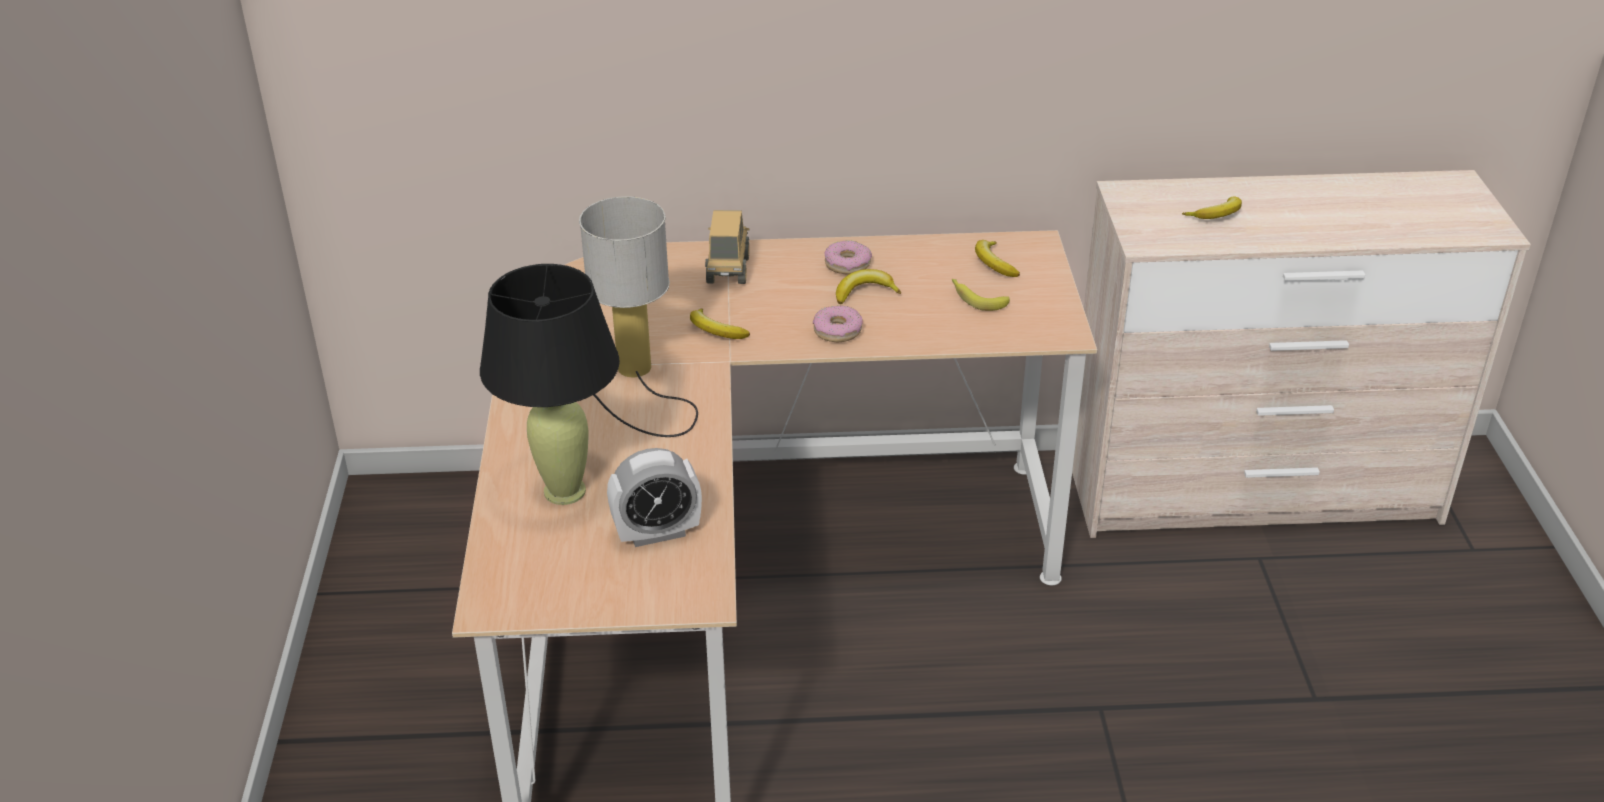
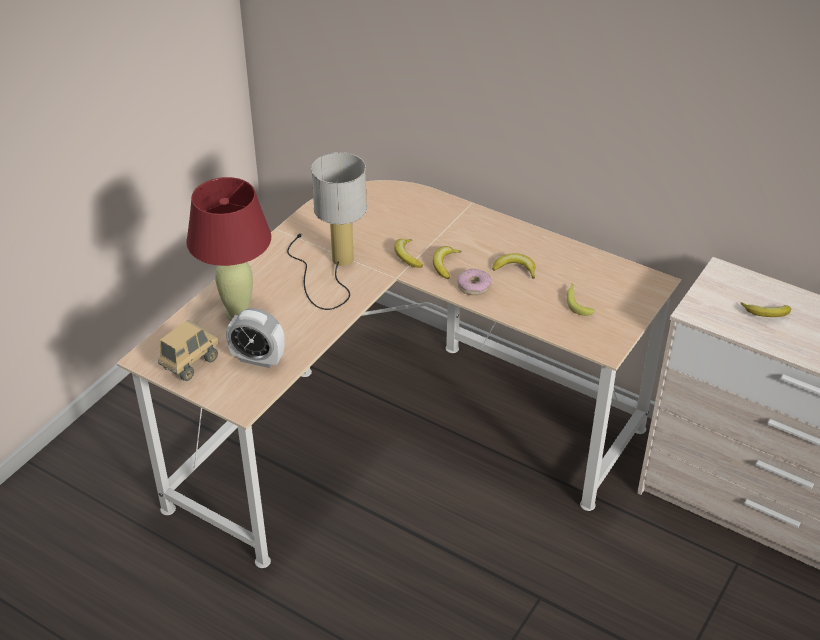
camera: 35 degrees right, 5 degrees up
black table lamp [480,264,620,505] -> red table lamp [186,177,271,321]
toy truck [705,210,749,284] -> toy truck moved to [158,320,219,381]
donut [824,240,872,274] -> none
banana [975,240,1020,277] -> banana moved to [433,246,462,279]

